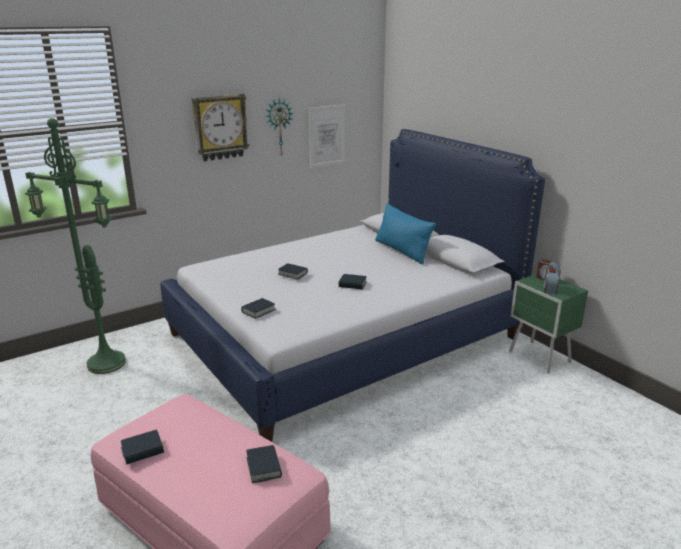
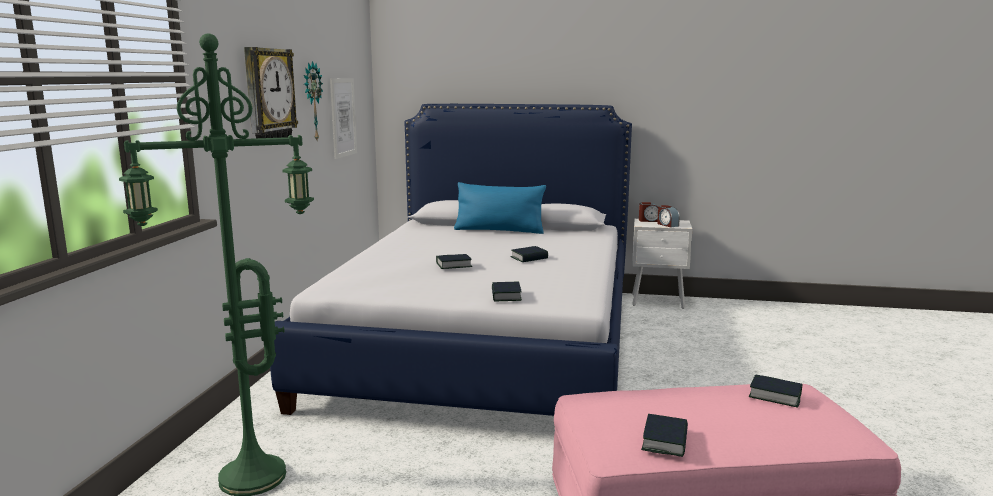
camera: 45 degrees left, 10 degrees down
green nightstand [509,274,588,374] -> white nightstand [632,219,692,309]

